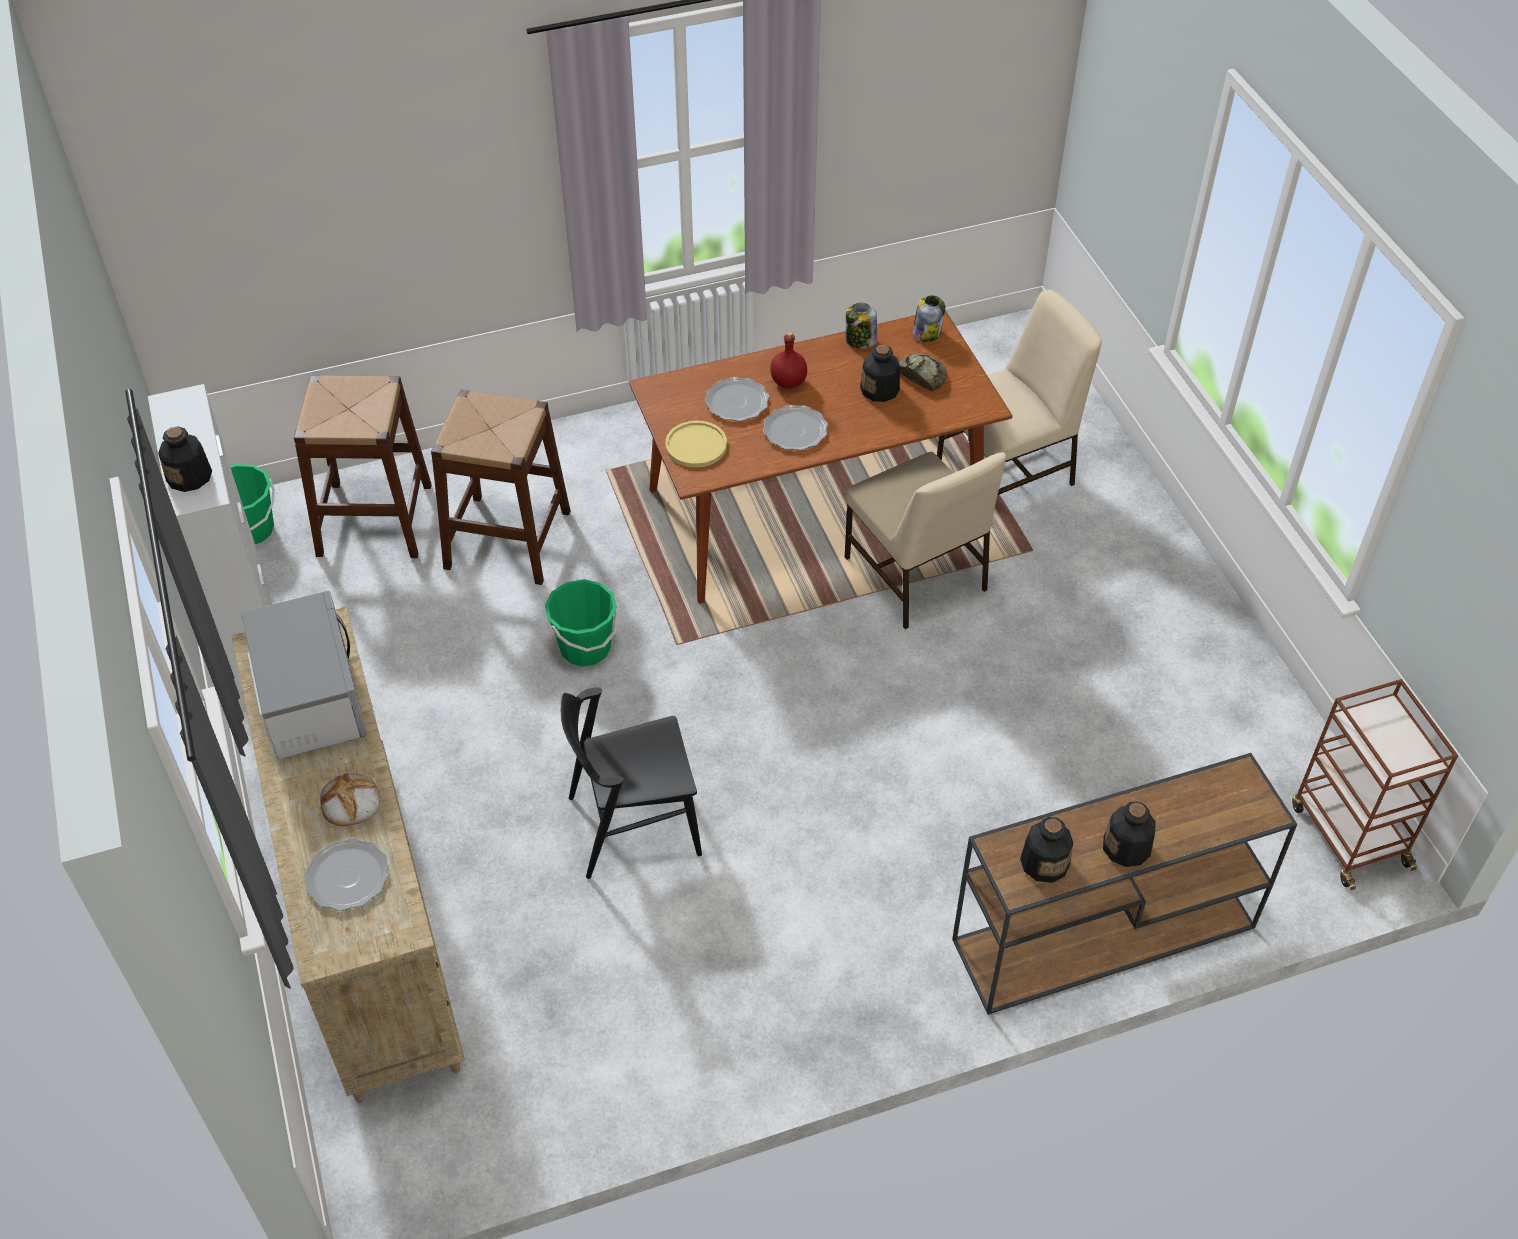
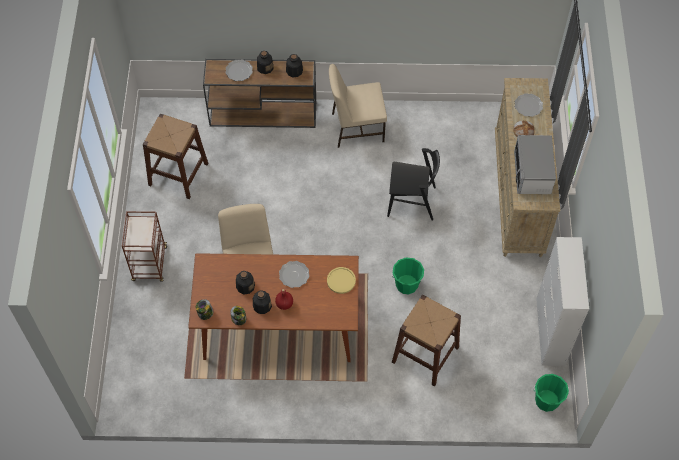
camera: 160 degrees left, 10 degrees up
bottle [158,426,212,492] -> bottle moved to [253,290,272,314]
brown stool [294,375,432,558] -> brown stool moved to [143,114,208,199]
plate [705,377,769,421] -> plate moved to [226,60,253,81]
bread [899,354,946,391] -> none
beige chair [937,290,1102,495] -> beige chair moved to [329,64,387,148]
brown cart [1292,679,1458,891] -> brown cart moved to [122,211,167,282]

